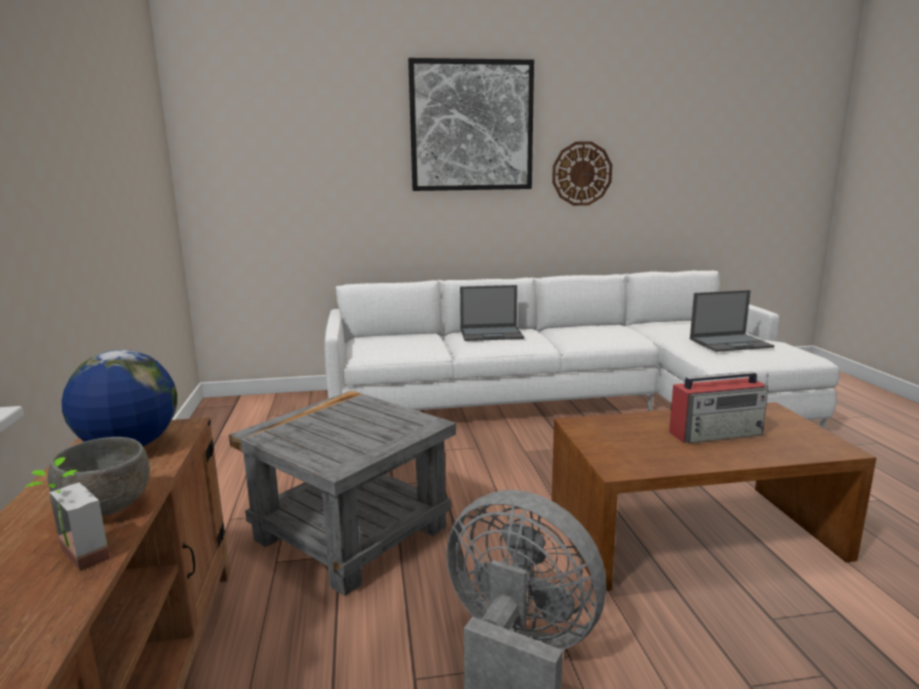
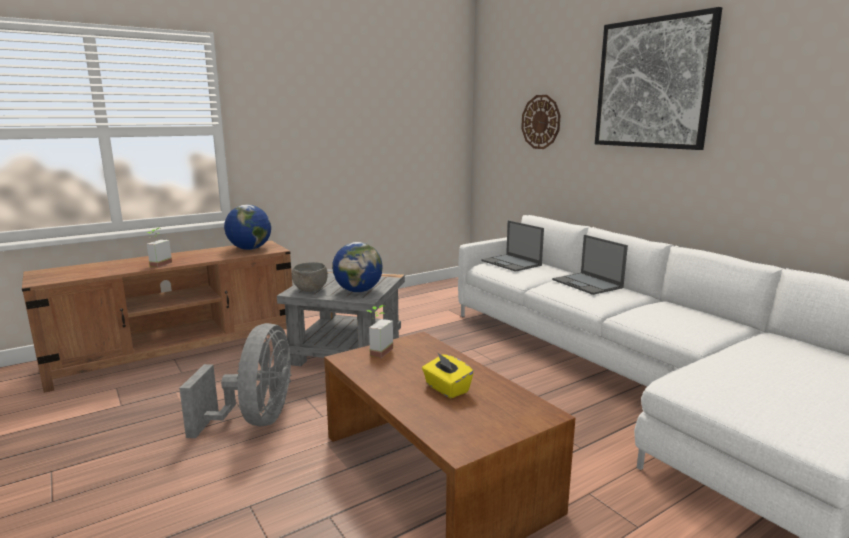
camera: 65 degrees right, 0 degrees up
grey bowl [47,437,150,516] -> grey bowl moved to [292,262,328,292]
wall clock [552,142,612,206] -> wall clock moved to [521,95,561,149]
radio [669,372,769,443] -> yellow tissue box [422,352,474,398]
laptop [690,290,774,352] -> laptop moved to [481,220,544,272]
none -> globe [332,242,382,292]
none -> potted plant [367,305,393,358]

